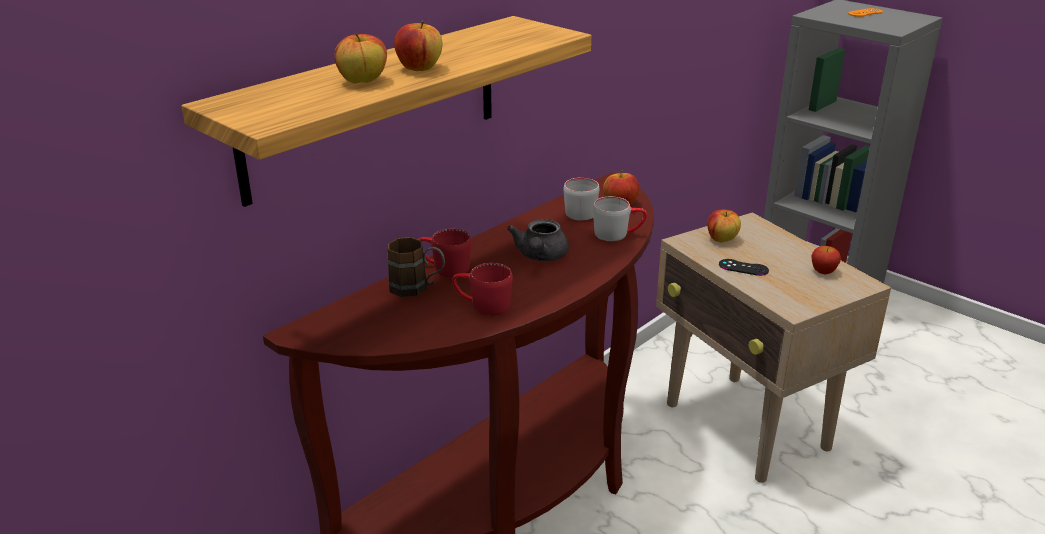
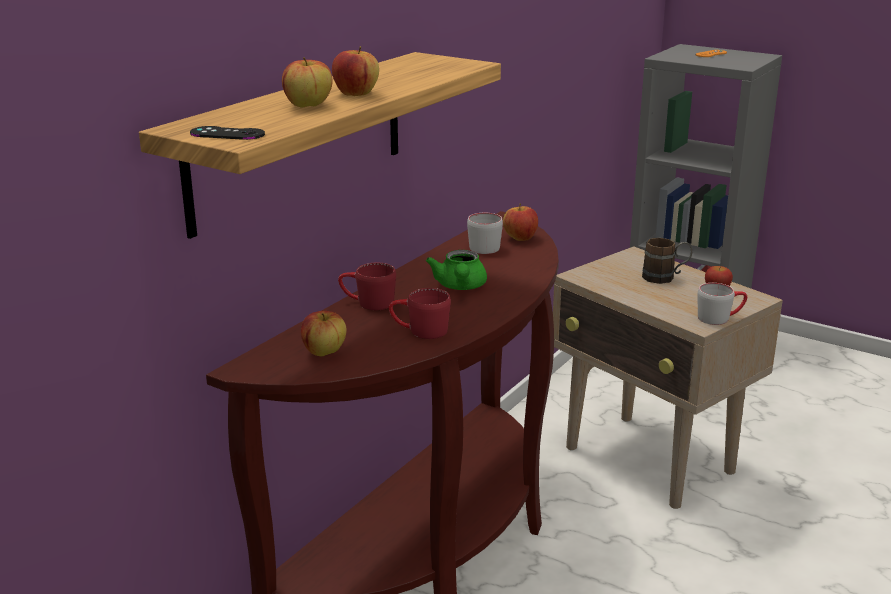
camera: 10 degrees left, 5 degrees down
brown mug [387,237,445,297] -> brown mug moved to [642,238,692,284]
grey teapot [507,219,569,261] -> green teapot [426,250,487,290]
grey mug [593,197,647,241] -> grey mug moved to [698,283,747,325]
apple [707,209,741,243] -> apple moved to [301,311,347,356]
black game controller [719,259,769,276] -> black game controller moved to [190,126,265,140]

